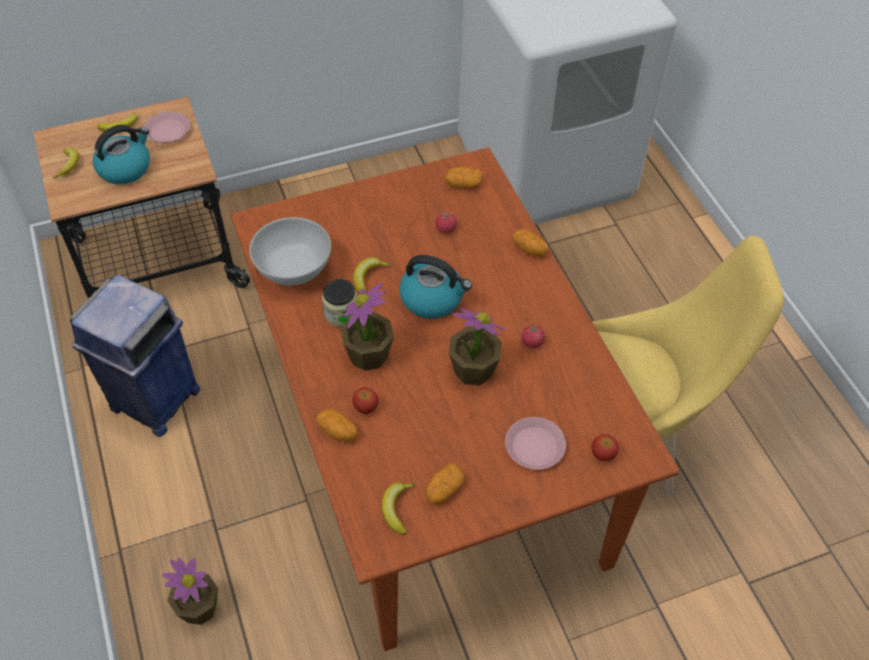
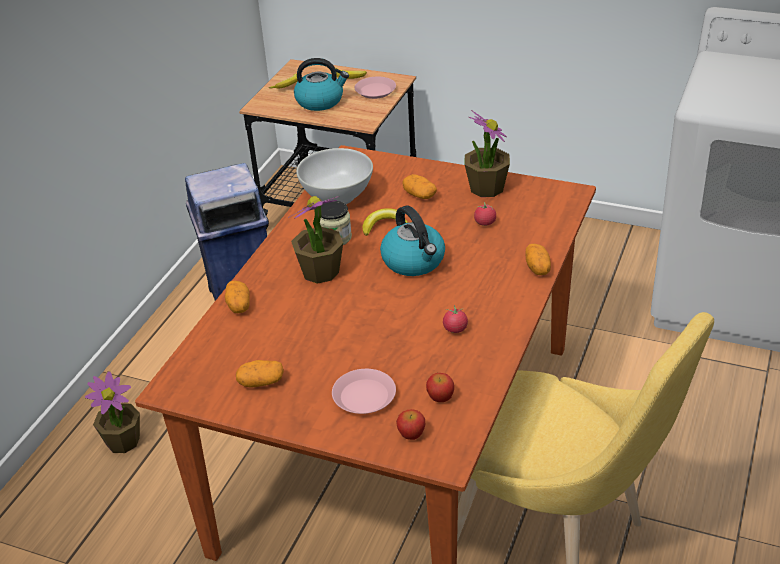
camera: 45 degrees right, 15 degrees down
apple [352,387,379,414] -> apple moved to [426,373,454,402]
banana [382,482,416,535] -> none
potato [445,167,483,188] -> potato moved to [402,174,437,199]
potted plant [449,308,505,386] -> potted plant moved to [465,110,510,197]

